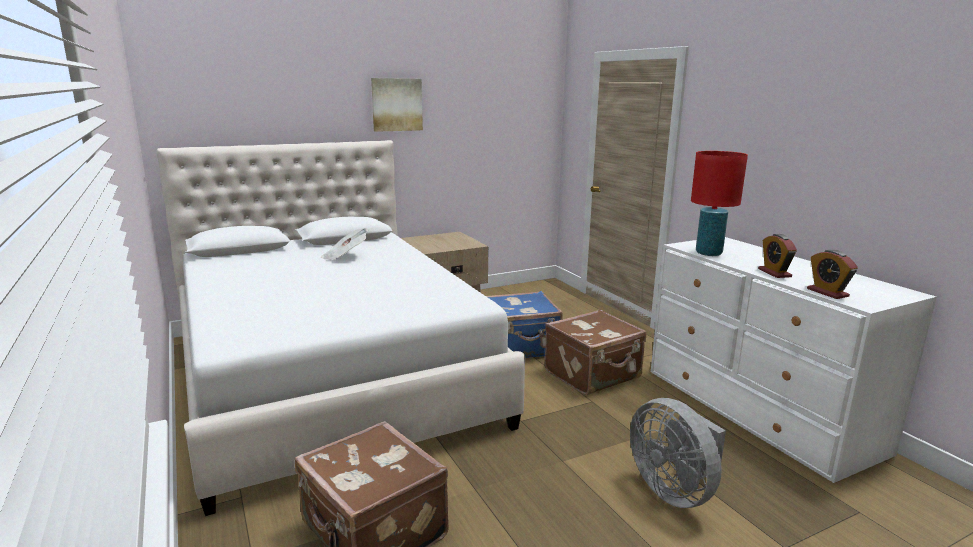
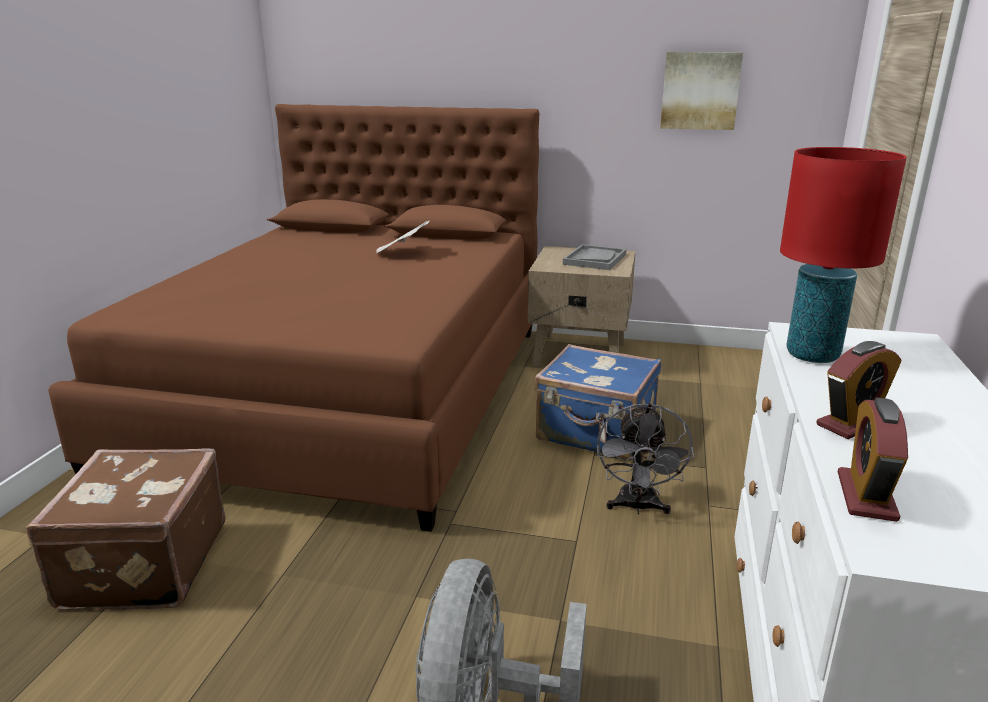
camera: 40 degrees right, 5 degrees up
white bed [157,140,526,516] -> brown bed [48,104,539,531]
picture [371,78,423,132] -> picture moved to [660,52,743,130]
brown suitcase [545,309,647,395] -> grey fan [597,403,694,514]
alarm clock [758,234,797,278] -> alarm clock turned 150 degrees counterclockwise [816,341,901,439]
none -> grey tray [563,244,626,270]

